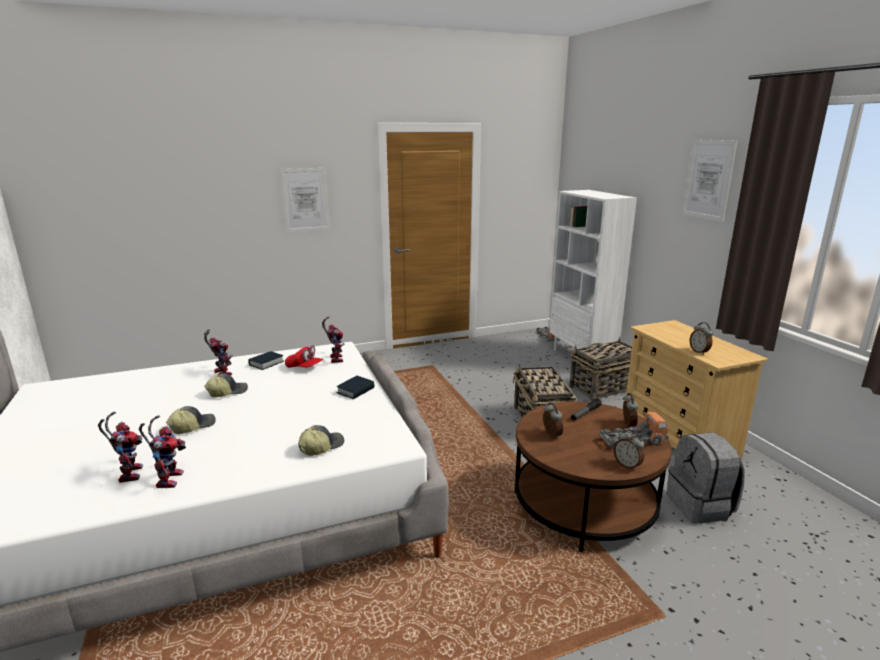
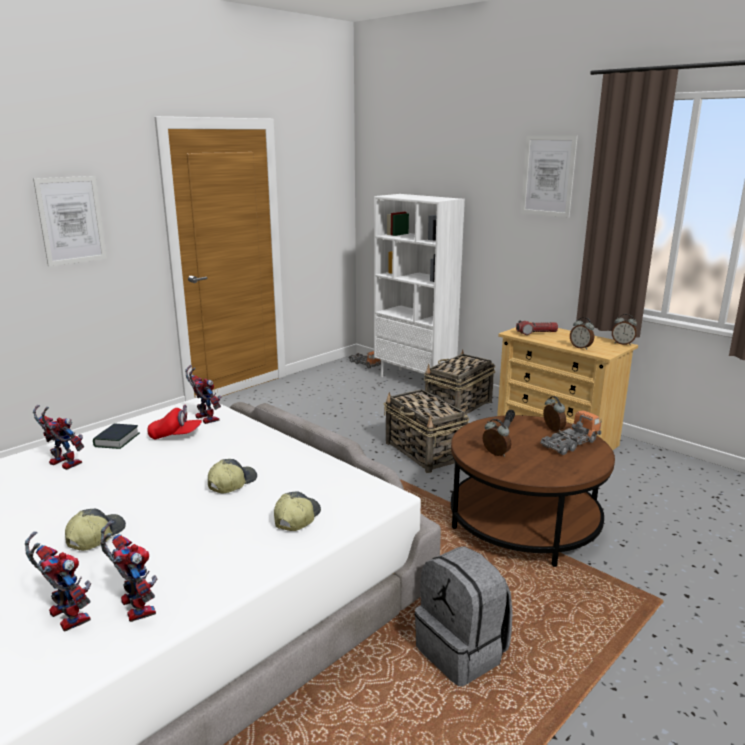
camera: 25 degrees left, 0 degrees up
cap [204,374,248,397] -> cap moved to [208,459,257,494]
book [337,376,374,399] -> none
alarm clock [614,430,644,471] -> alarm clock moved to [612,314,637,345]
grey backpack [667,432,745,524] -> grey backpack moved to [415,546,513,686]
none -> flashlight [516,320,558,335]

